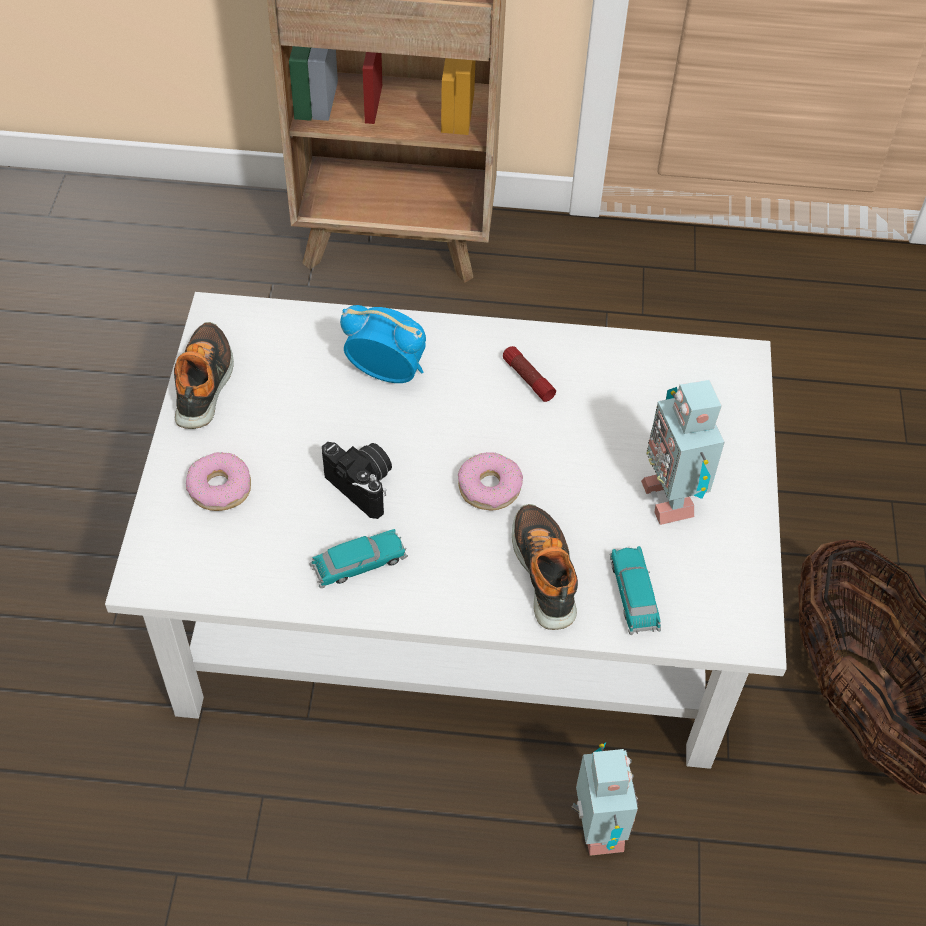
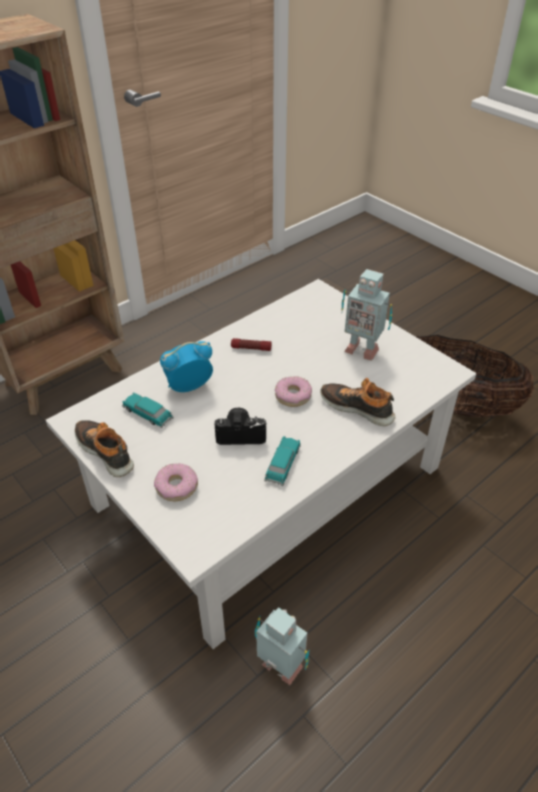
camera: 45 degrees left, 10 degrees down
toy robot [571,742,639,856] -> toy robot moved to [255,607,310,685]
toy car [610,546,661,635] -> toy car moved to [122,392,174,428]

